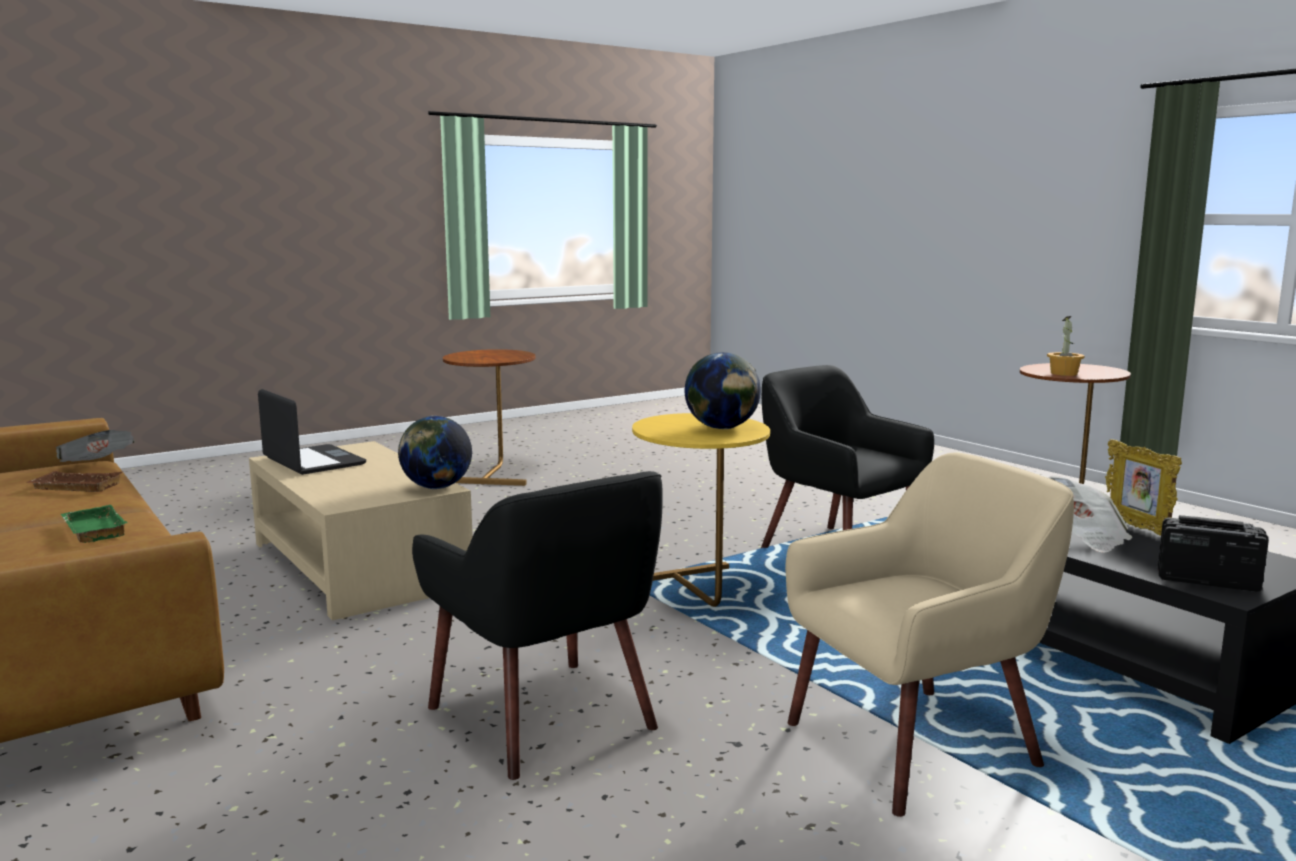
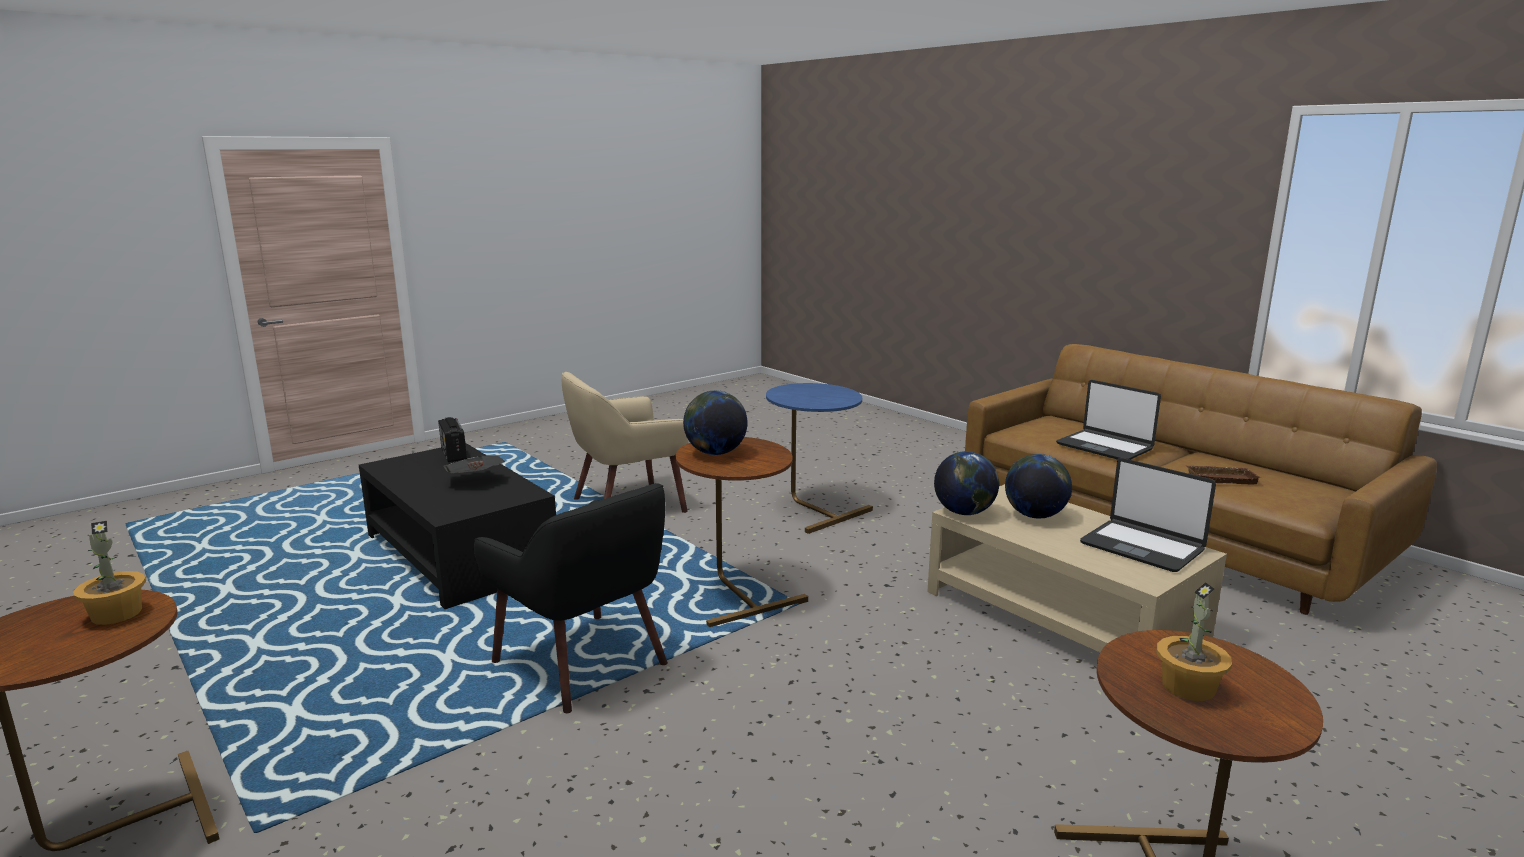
camera: 175 degrees right, 5 degrees up
newspaper [56,430,135,462] -> none
green tray [61,505,128,543] -> laptop [1056,380,1161,460]
black armchair [412,471,663,780] -> blue side table [766,383,873,534]
yellow side table [632,413,770,607] -> brown side table [675,437,808,627]
picture frame [1105,439,1182,536] -> none
radio [1158,515,1269,592] -> radio turned 45 degrees clockwise [438,417,467,462]
none -> globe [1005,454,1072,519]
none -> potted plant [1156,582,1232,701]

